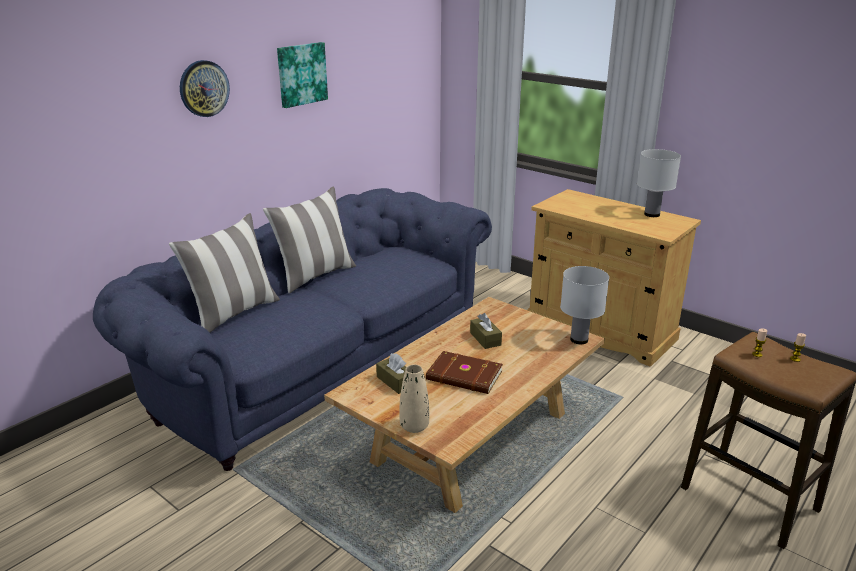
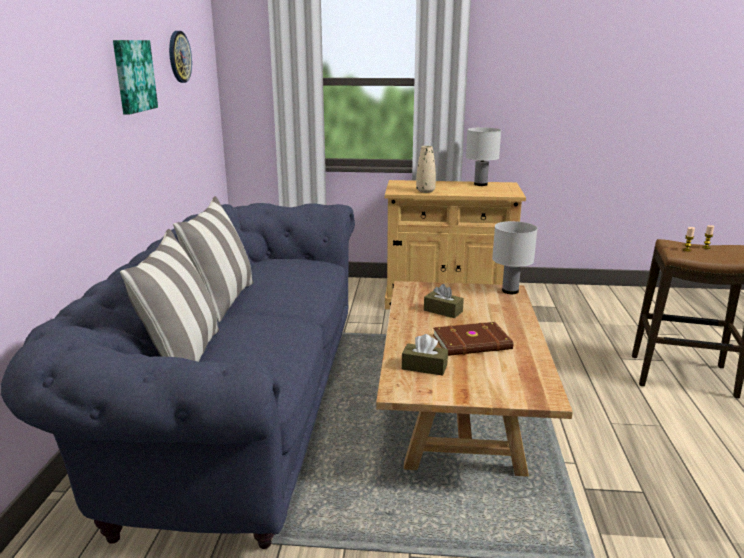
camera: 35 degrees left, 5 degrees down
wall clock [180,60,230,117] -> wall clock moved to [169,31,192,83]
beige vase [399,364,429,433] -> beige vase moved to [416,146,436,193]

